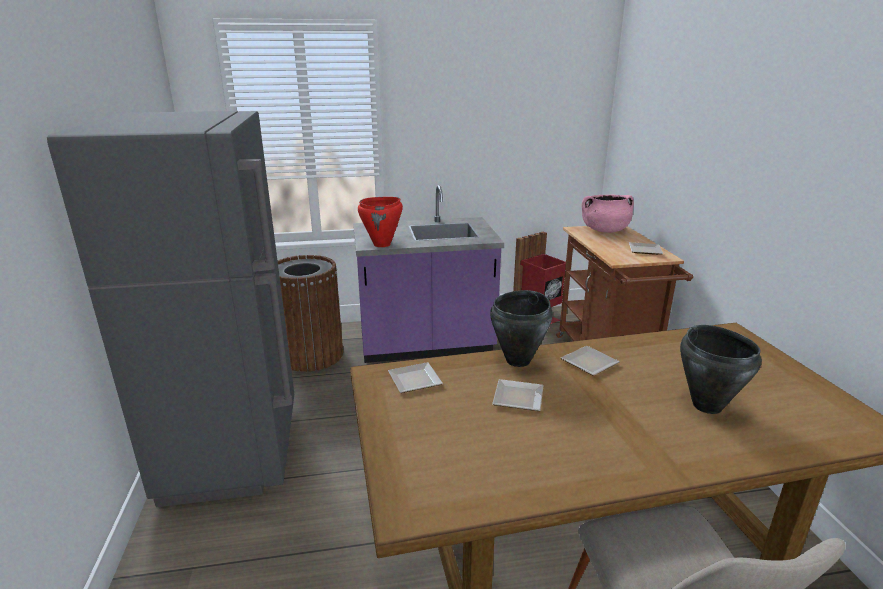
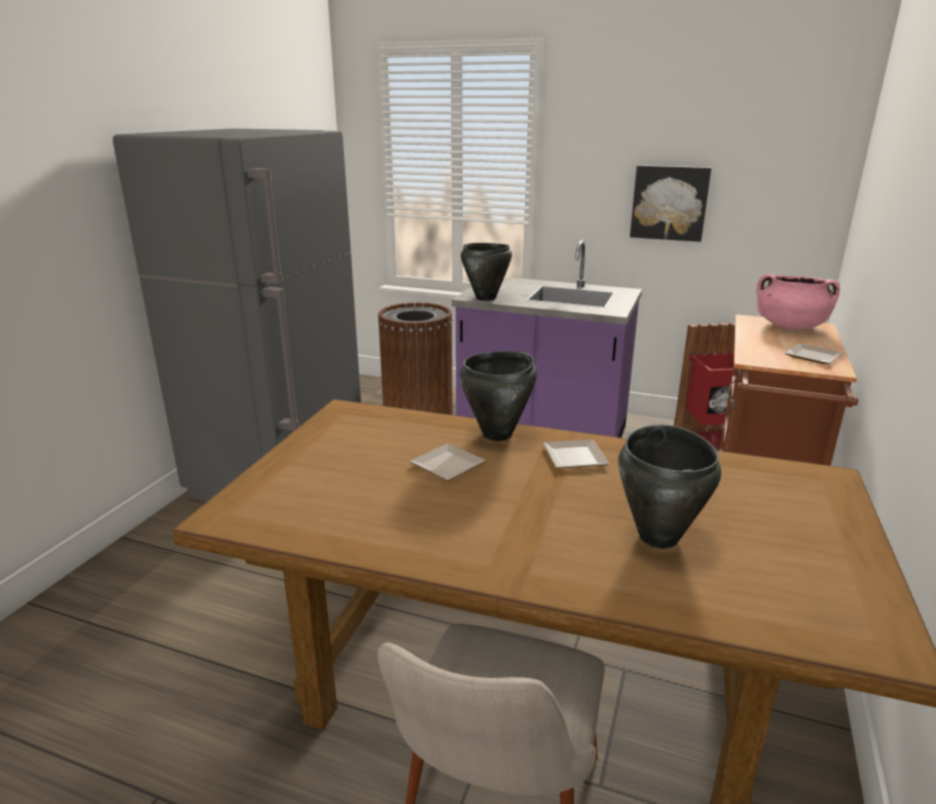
camera: 30 degrees right, 0 degrees up
red cooking pot [358,197,403,247] -> black cooking pot [461,243,512,301]
plate [388,362,443,393] -> none
none -> picture [630,165,711,242]

